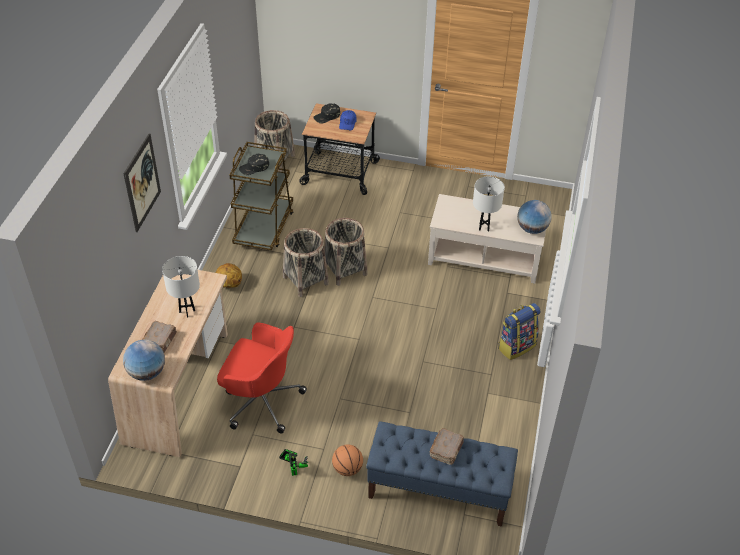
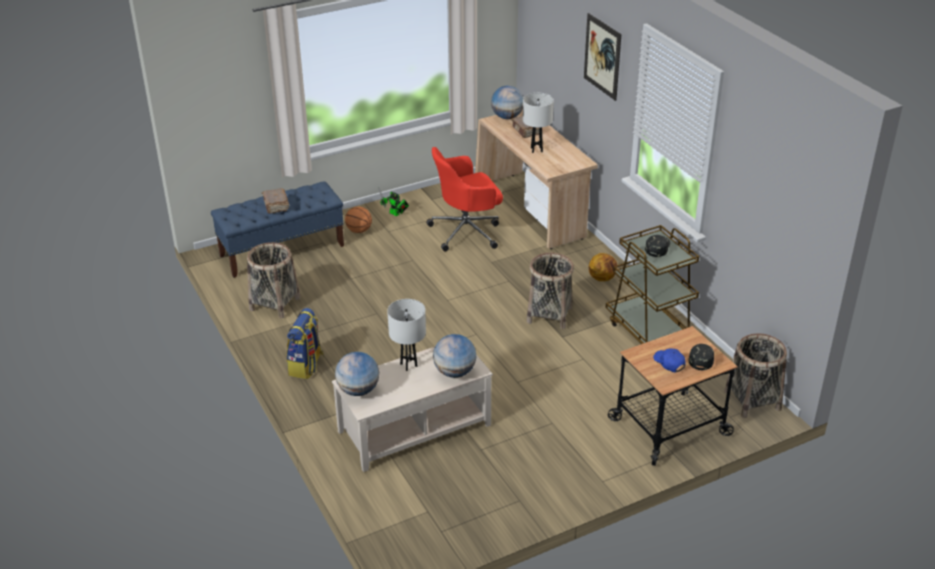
camera: 140 degrees right, 10 degrees down
basket [324,218,368,286] -> basket moved to [247,242,301,319]
none -> globe [433,334,477,378]

